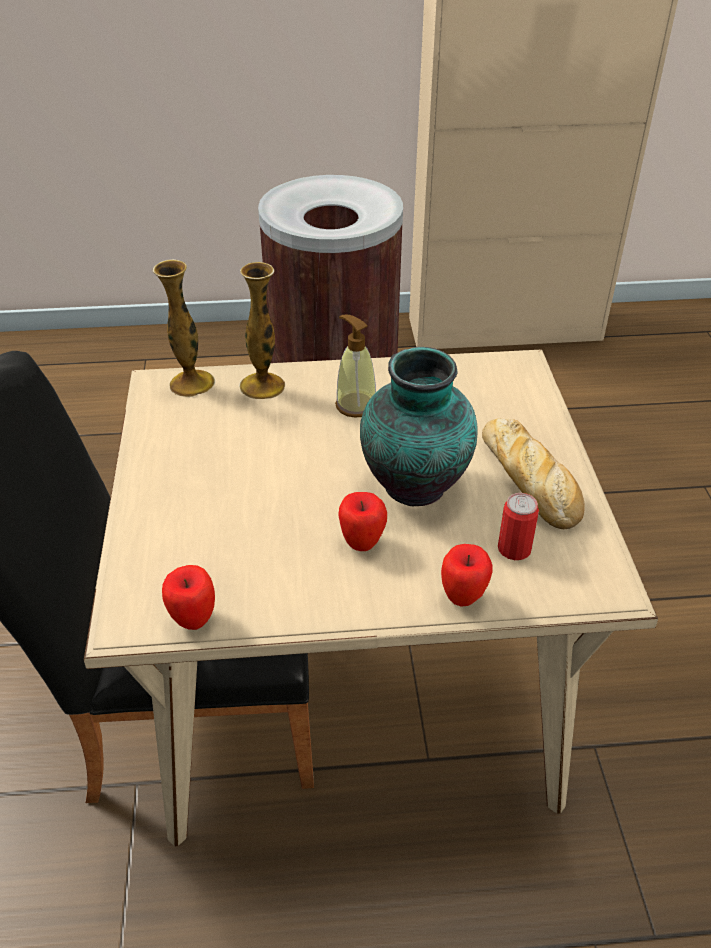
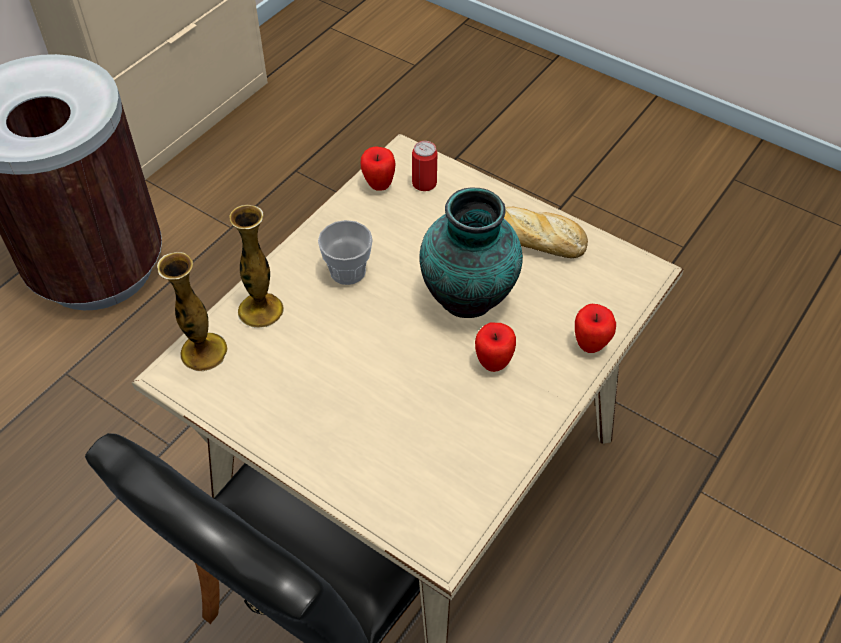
camera: 50 degrees left, 10 degrees up
apple [162,565,215,630] -> apple moved to [361,146,395,191]
soap dispenser [335,315,376,418] -> cup [318,220,373,285]
can [498,493,539,560] -> can moved to [412,141,437,191]

